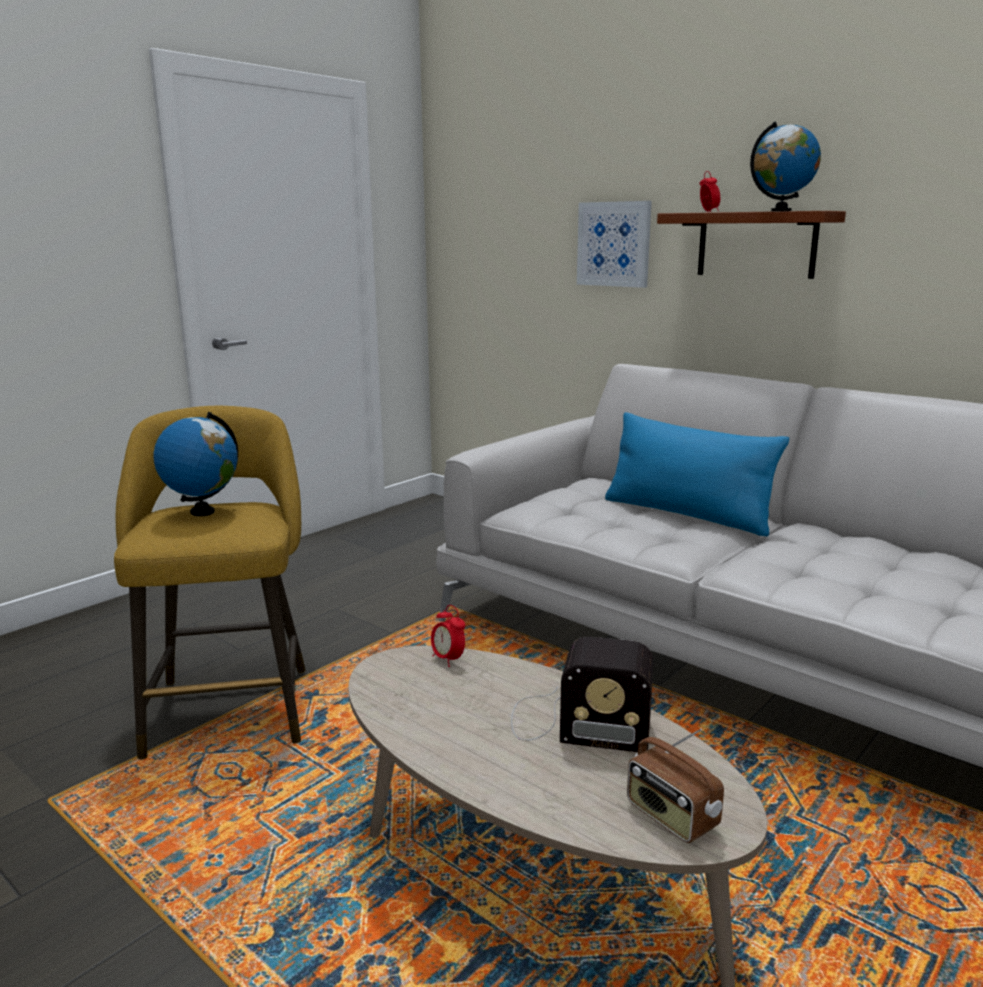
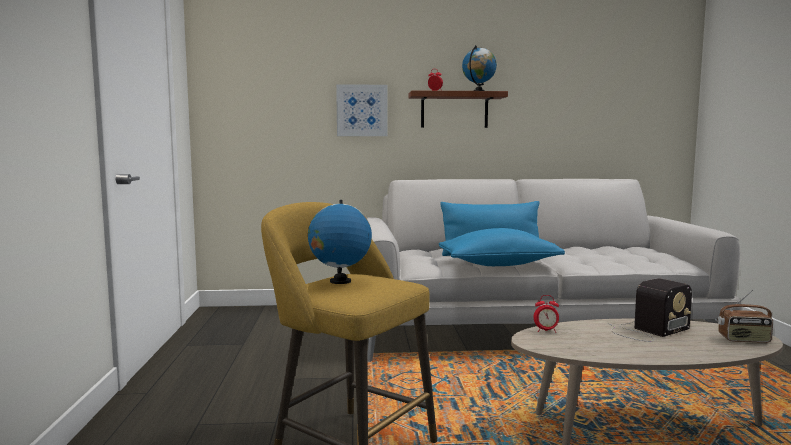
camera: 45 degrees left, 10 degrees down
none -> blue pillow [439,228,565,266]

